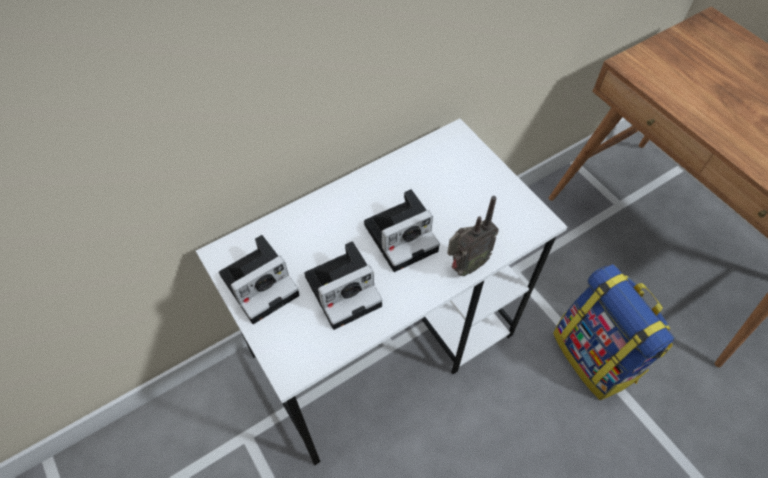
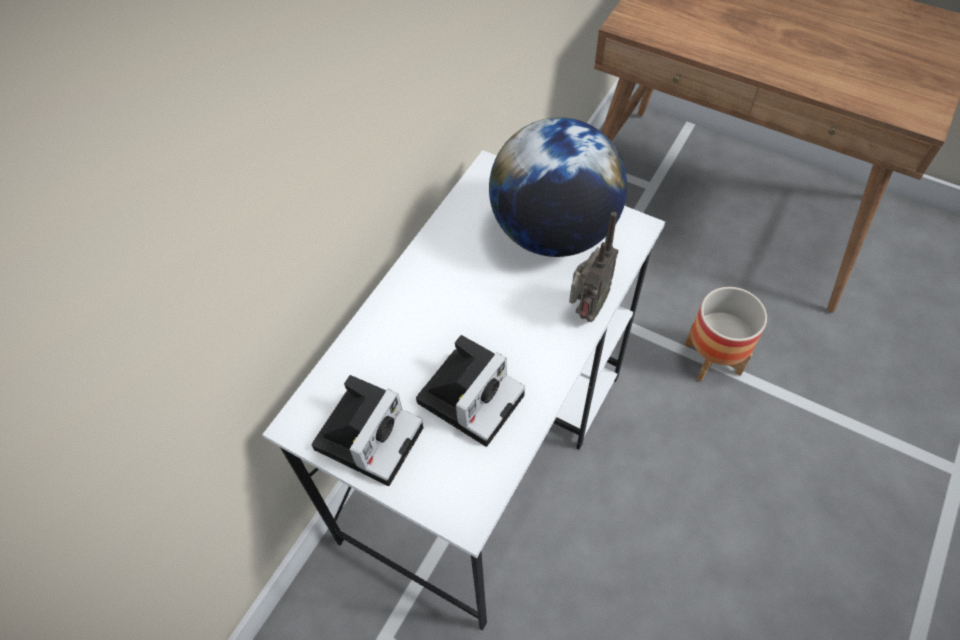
camera: 25 degrees left, 0 degrees up
camera [364,189,440,272] -> none
backpack [553,264,675,400] -> planter [685,287,767,382]
none -> globe [489,117,627,257]

